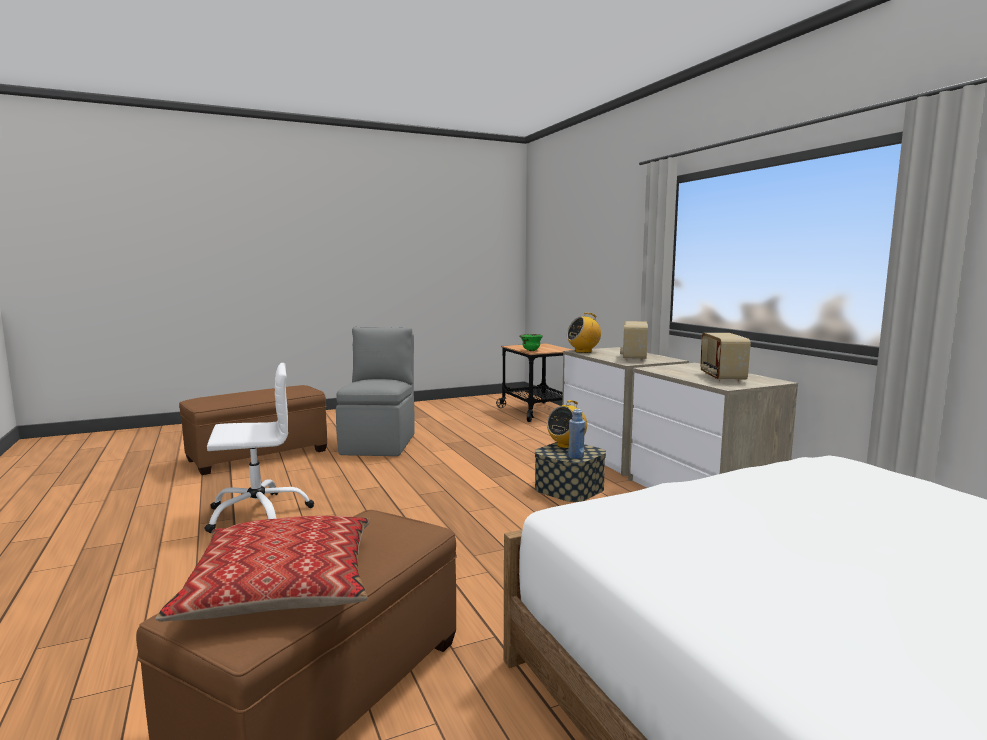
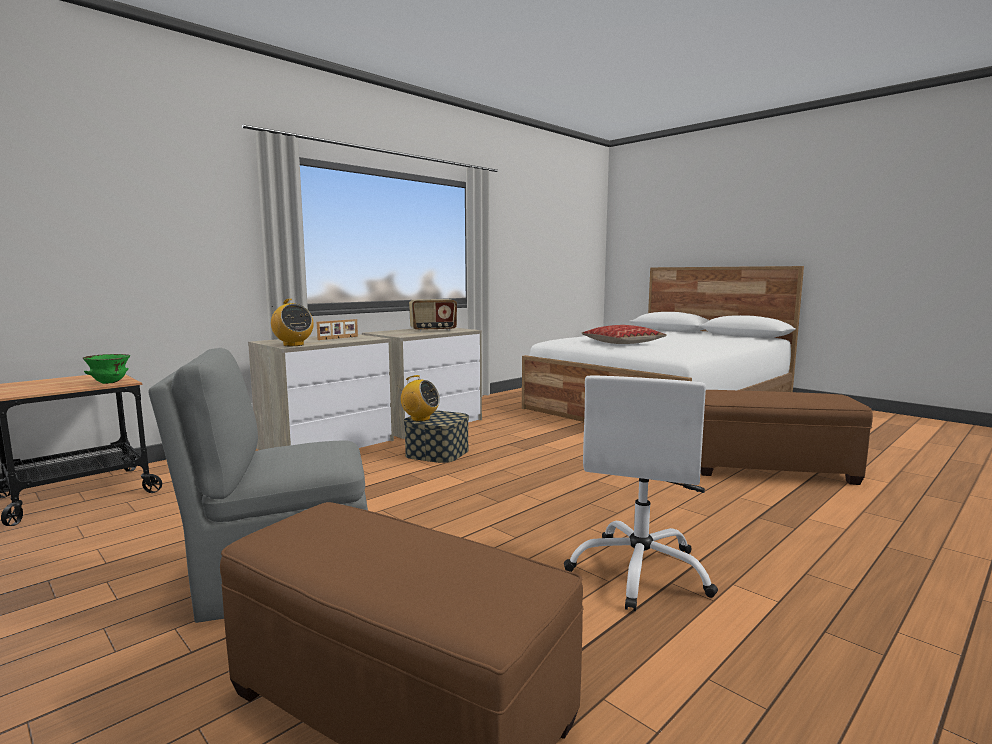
camera: 110 degrees left, 0 degrees up
pillow [155,516,370,622] -> pillow moved to [582,325,667,344]
white office chair [204,363,314,533] -> white office chair turned 120 degrees counterclockwise [564,375,718,611]
blue bottle [568,409,585,459] -> none
radio [620,321,648,361] -> picture frame [317,319,358,340]

